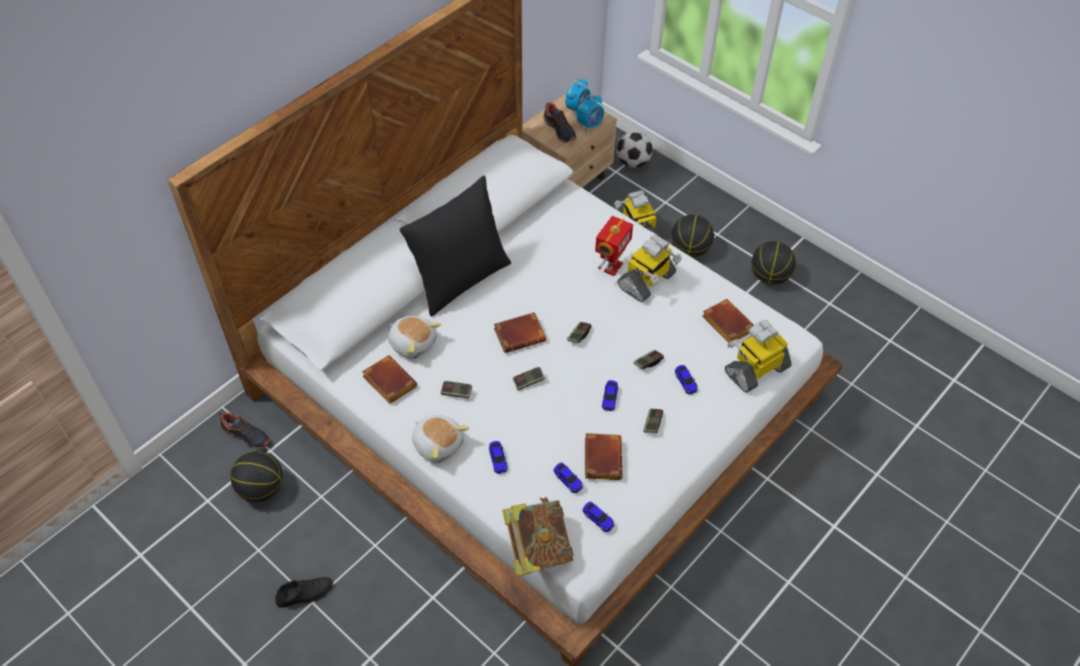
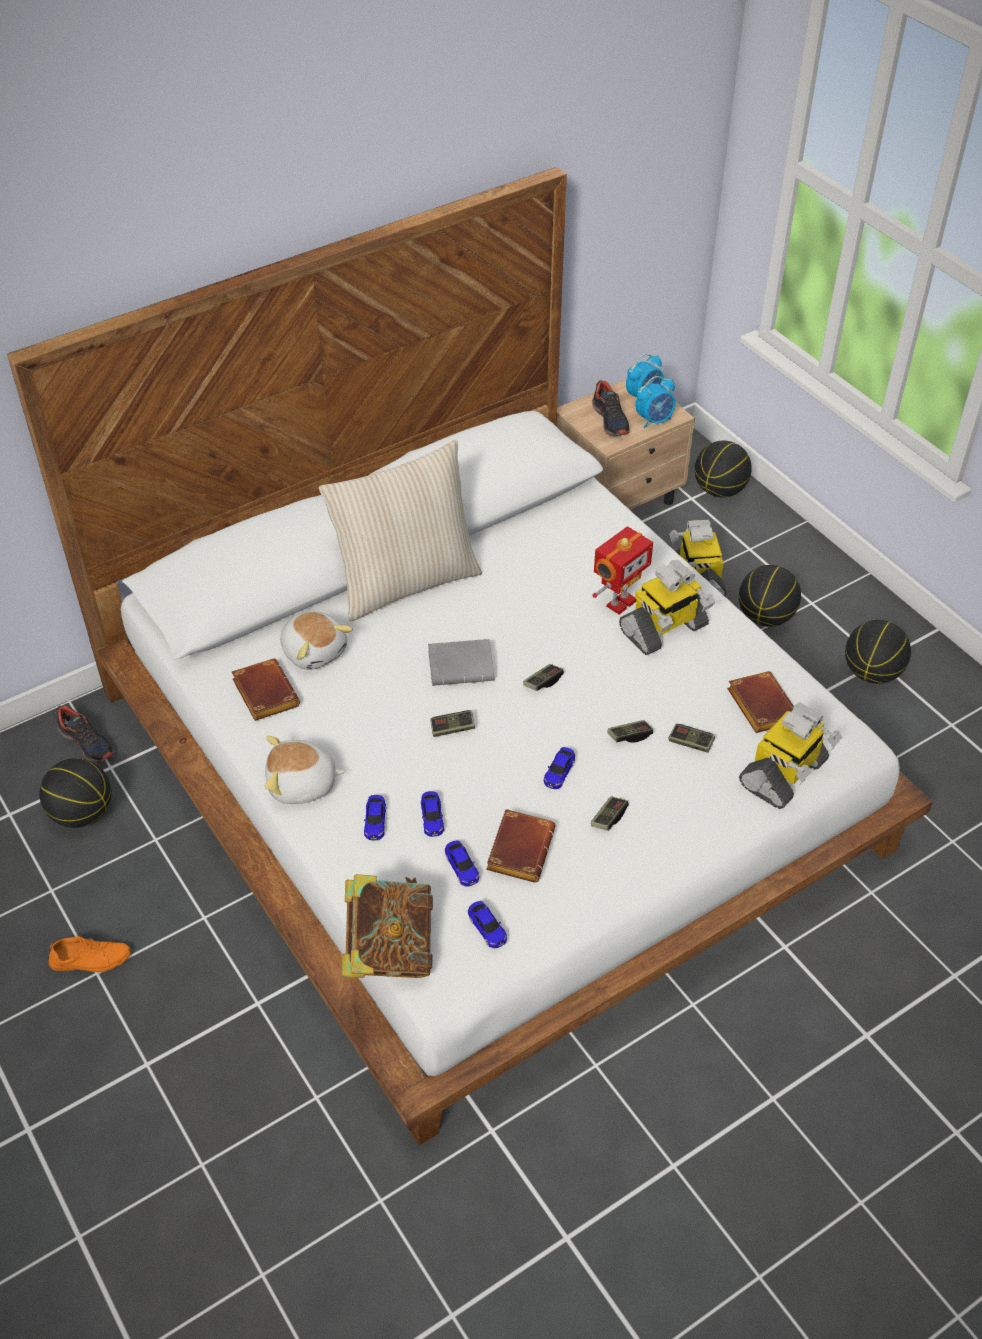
camera: 15 degrees right, 5 degrees down
black shoe [275,577,333,607] -> orange shoe [48,936,131,972]
black pillow [400,176,511,317] -> beige pillow [319,440,482,622]
plush toy [412,415,469,463] -> plush toy turned 120 degrees clockwise [265,736,346,804]
game controller [440,381,472,398] -> game controller moved to [668,724,715,753]
brown book [494,312,546,353] -> grey book [428,639,494,686]
football [617,131,653,168] -> basketball [695,441,752,497]
toy car [675,365,698,395] -> toy car moved to [421,791,444,837]
toy robot [725,320,792,392] -> toy robot turned 150 degrees clockwise [739,702,842,809]

